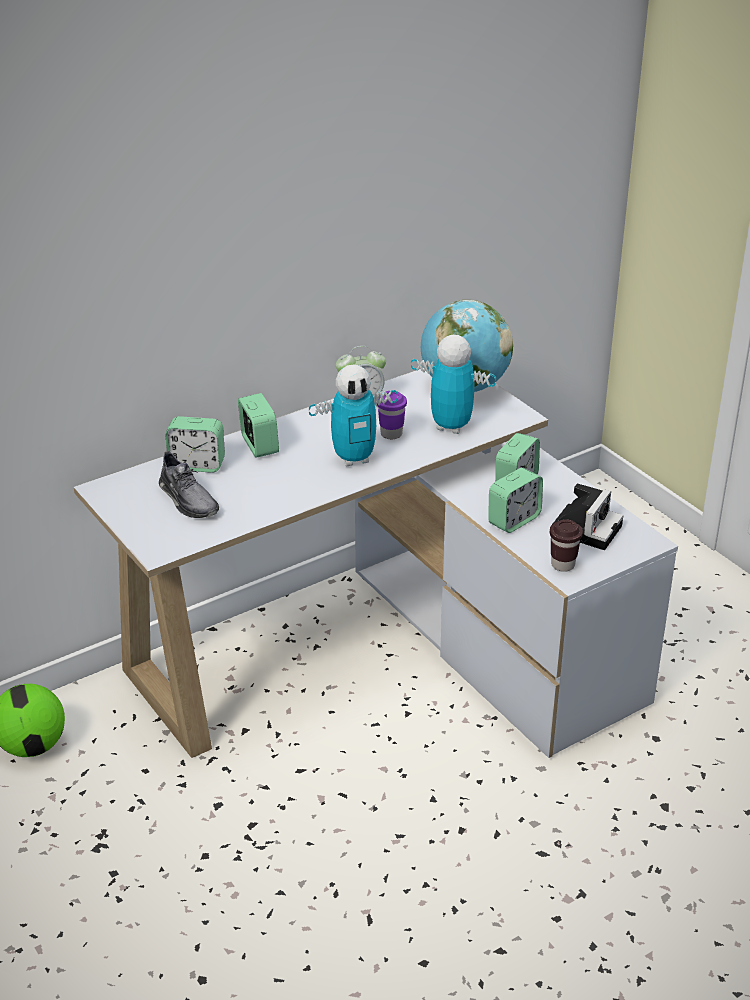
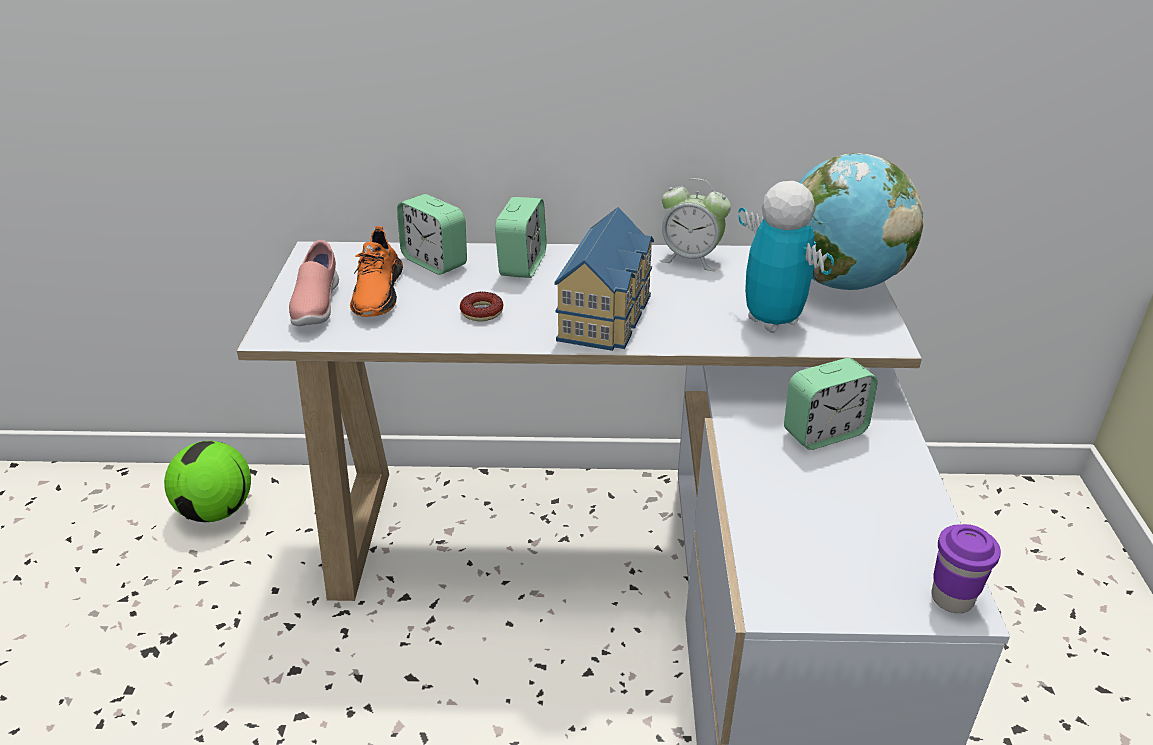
camera: 35 degrees right, 0 degrees up
grey shoe [159,451,219,518] -> orange shoe [350,226,403,317]
toy robot [309,365,398,466] -> toy house [554,207,654,351]
purple cup [377,391,407,439] -> purple cup moved to [932,524,1001,613]
alarm clock [488,468,543,533] -> none
camera [550,483,623,550] -> none
brown cup [550,519,583,572] -> none
none -> pink shoe [289,240,339,326]
none -> donut [460,292,504,321]

